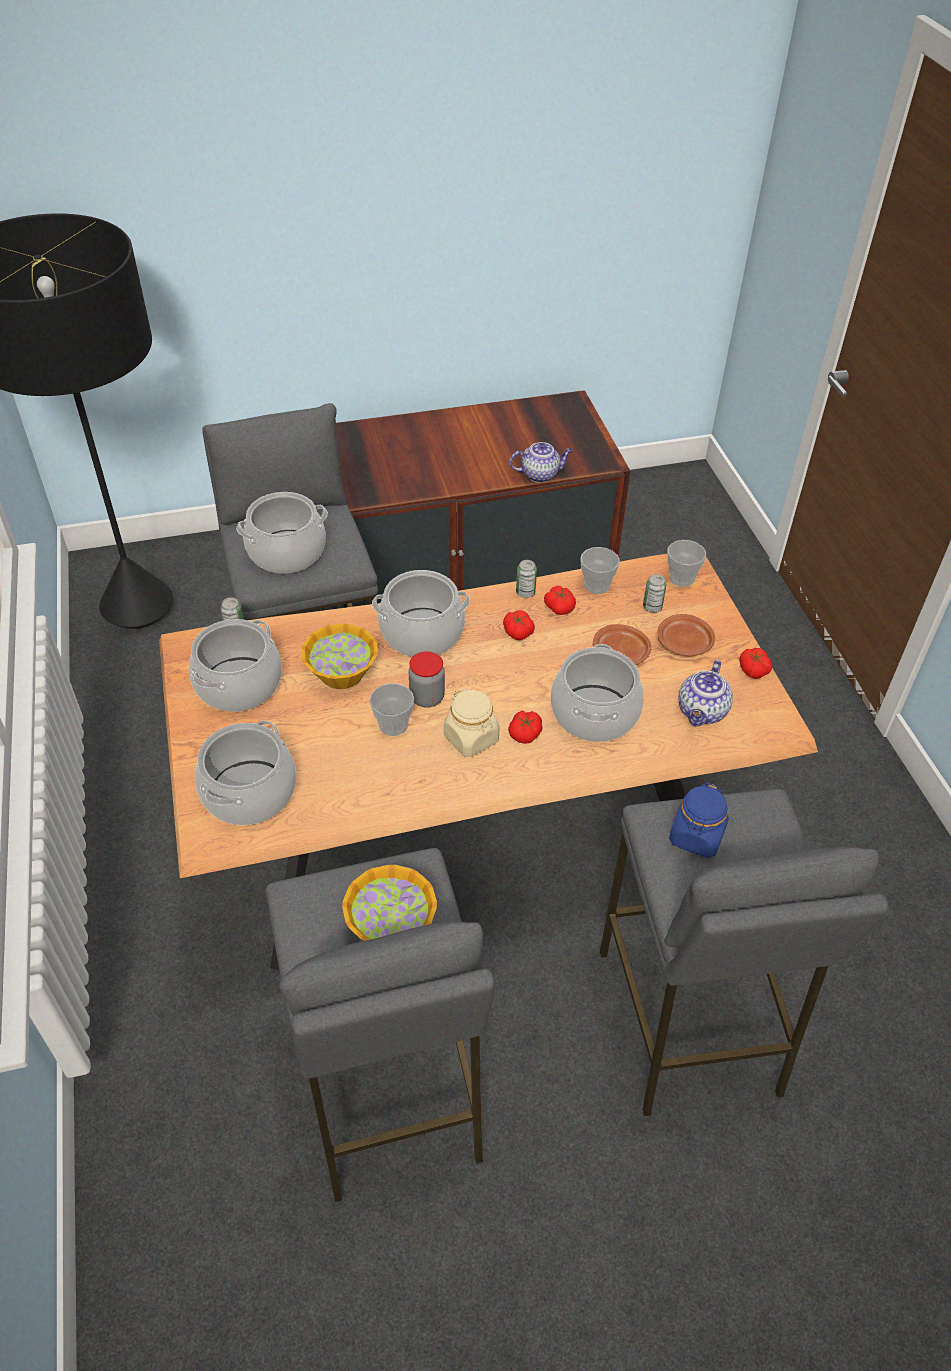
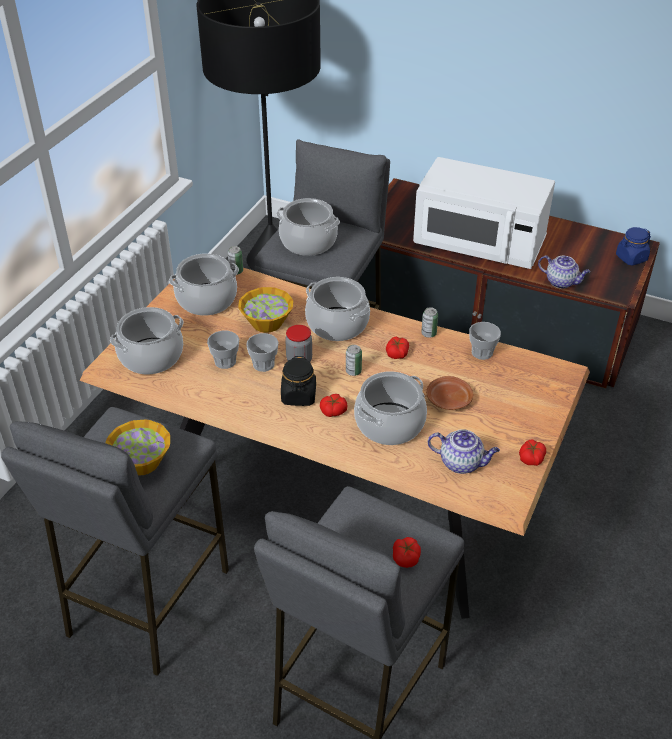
camera: 40 degrees right, 5 degrees down
beige jar [444,688,499,757] -> black jar [281,356,316,406]
tomato [544,586,576,615] -> tomato moved to [393,537,421,568]
can [643,574,667,612] -> can moved to [346,345,362,376]
brown plate [657,614,715,656] -> none
cup [668,540,706,587] -> cup moved to [207,331,239,369]
blue jar [669,783,729,858] -> blue jar moved to [616,227,651,265]
teapot [678,660,733,726] -> teapot turned 135 degrees counterclockwise [428,429,500,474]
none -> white microwave [413,157,555,269]

